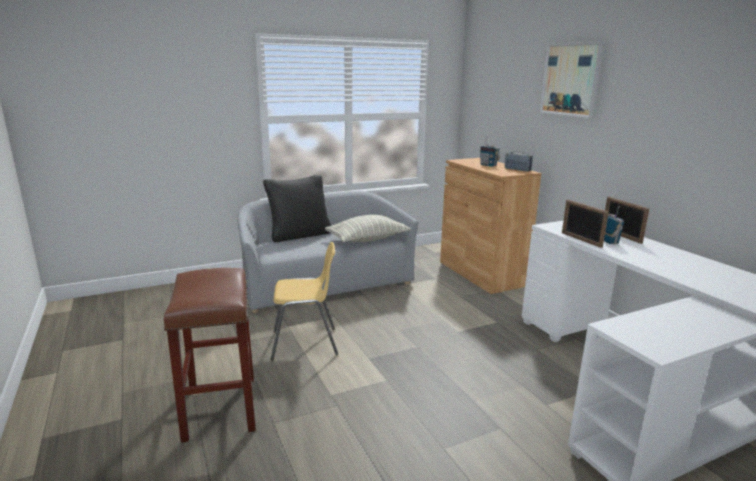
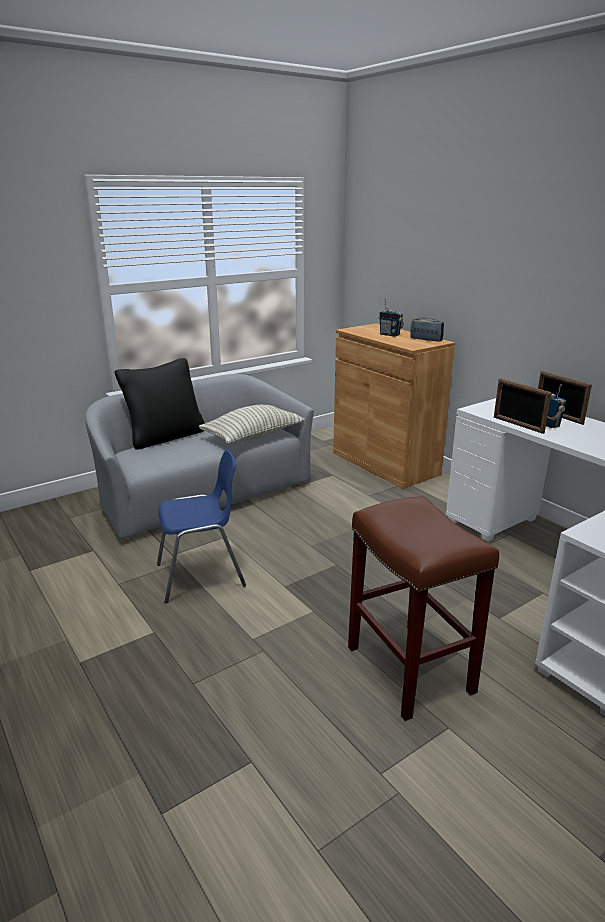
camera: 10 degrees left, 5 degrees up
brown stool [164,268,256,443] -> brown stool moved to [348,496,499,721]
yellow chair [271,242,338,360] -> blue chair [157,450,246,603]
picture [540,41,605,118] -> none

